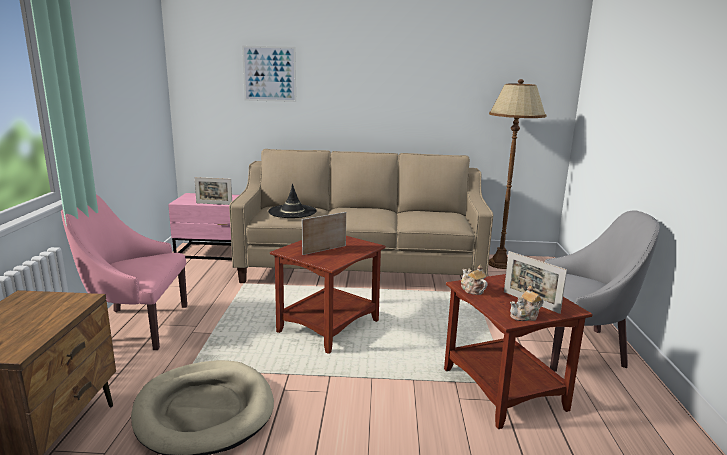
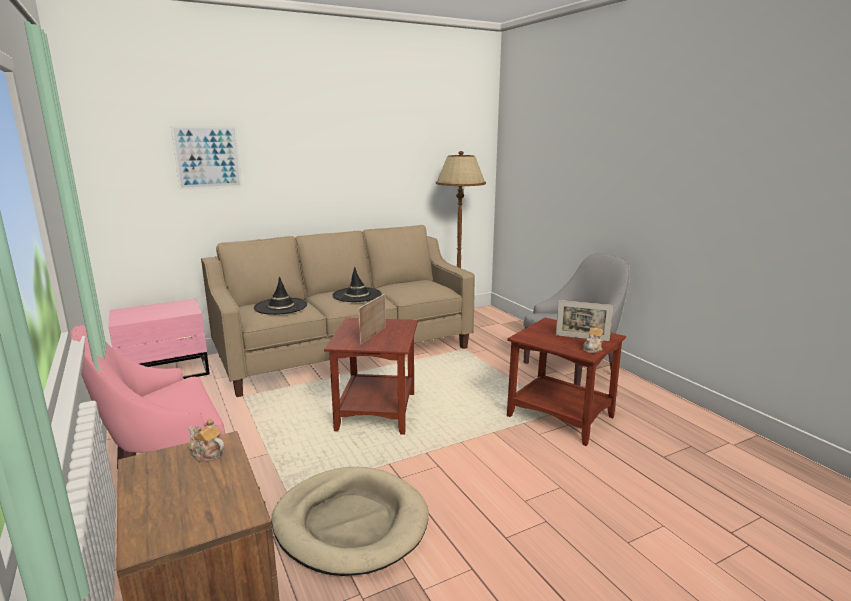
camera: 30 degrees left, 0 degrees up
picture frame [194,177,232,205] -> none
teapot [461,265,488,295] -> teapot moved to [188,419,224,462]
none -> black hat [332,267,382,302]

